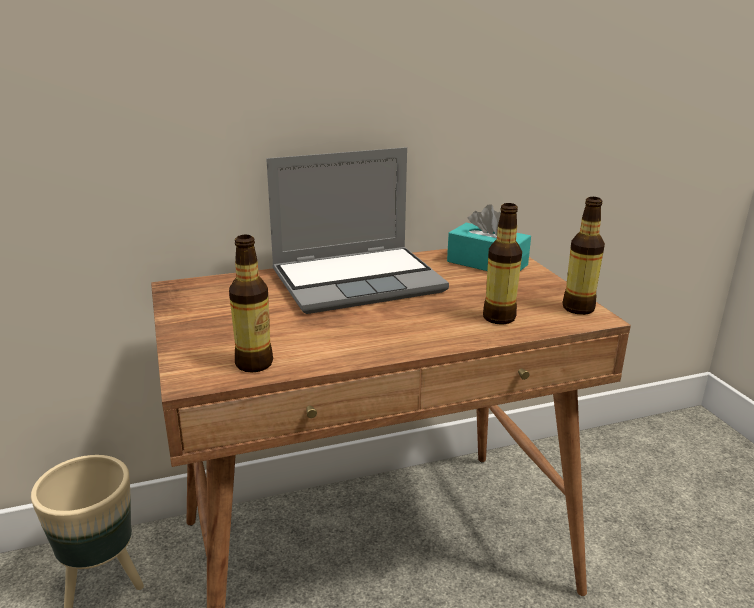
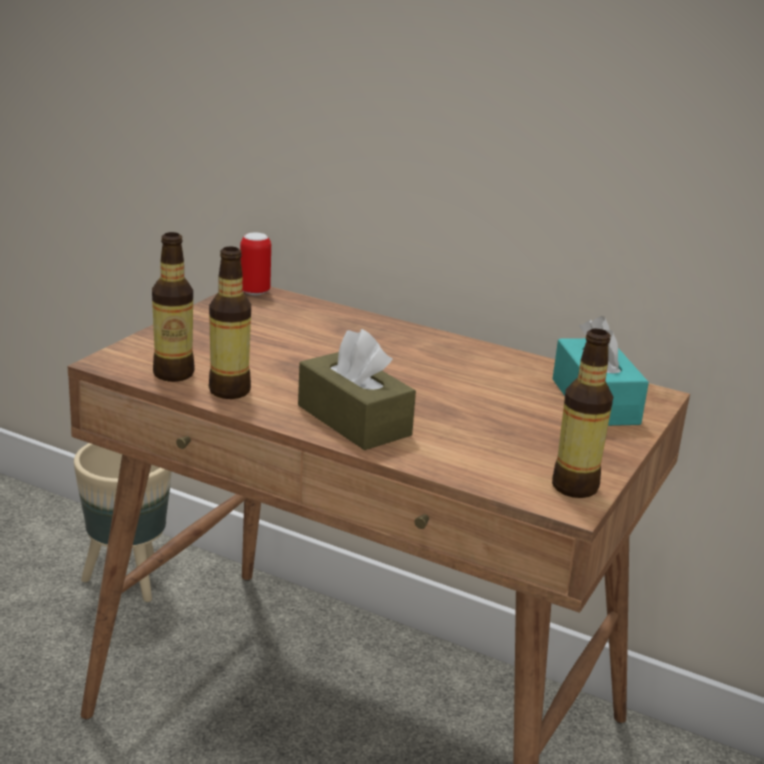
camera: 45 degrees right, 0 degrees up
laptop [266,147,449,314] -> none
bottle [483,203,522,324] -> bottle moved to [209,247,251,399]
none -> can [240,233,271,295]
none -> brown tissue box [298,329,416,450]

